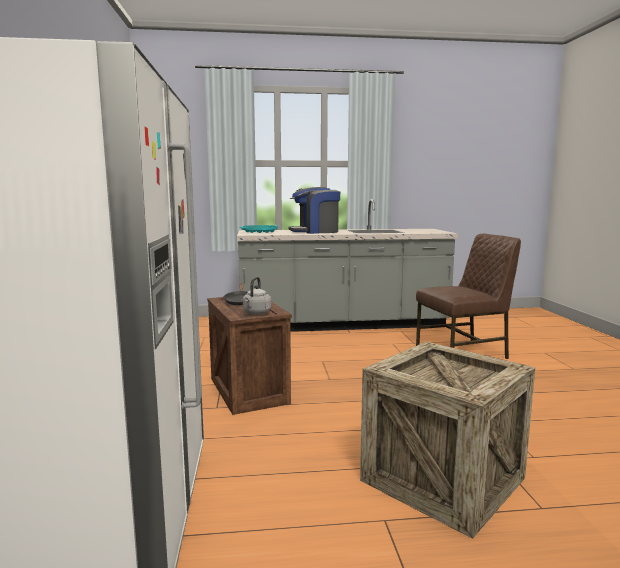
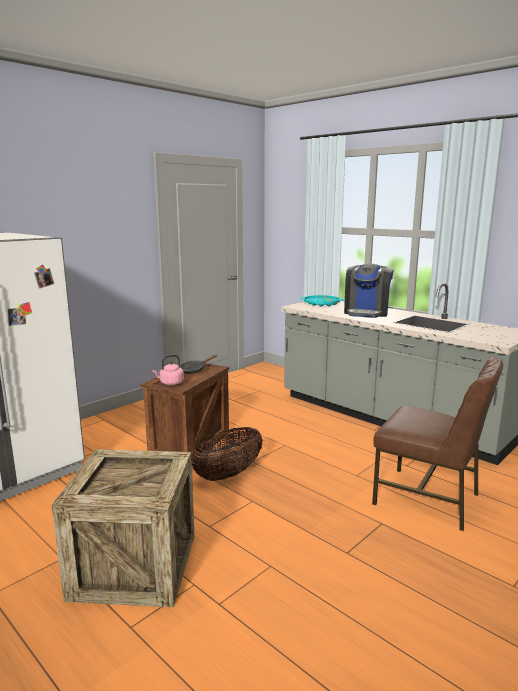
camera: 50 degrees right, 5 degrees up
grey kettle [243,277,272,314] -> pink kettle [152,355,184,385]
coffee machine [288,187,340,234] -> coffee machine turned 105 degrees counterclockwise [344,264,394,318]
none -> basket [191,427,263,481]

